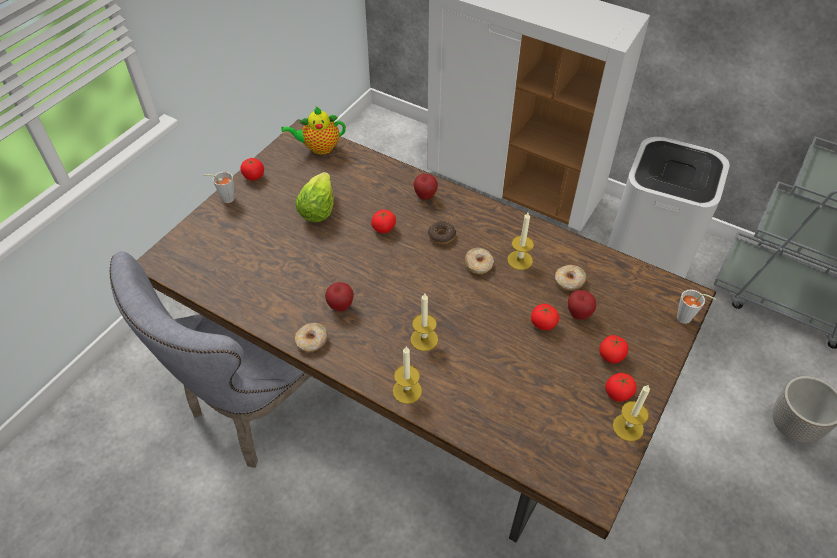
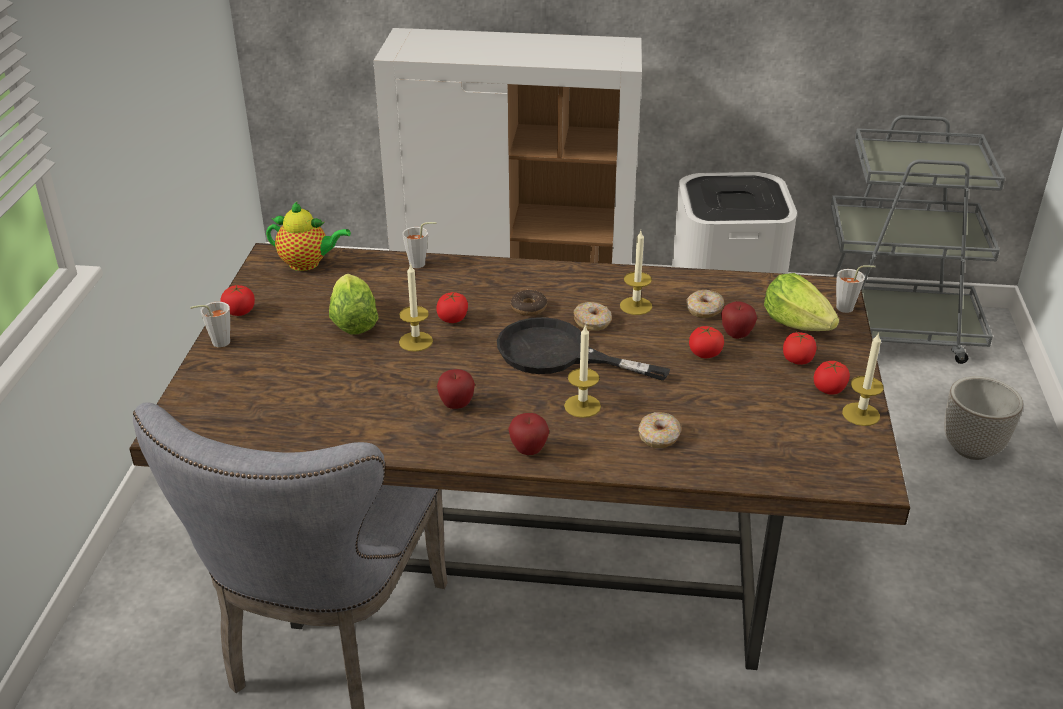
camera: 25 degrees left, 15 degrees down
teapot [281,106,346,155] -> teapot turned 135 degrees counterclockwise [266,202,351,271]
donut [295,323,328,352] -> donut moved to [638,412,681,448]
candle [393,347,422,404] -> candle moved to [399,263,433,352]
apple [413,174,438,200] -> apple moved to [508,413,549,455]
none -> grey cup [402,222,437,268]
none -> black frying pan [497,317,670,381]
none -> lettuce [764,273,839,331]

